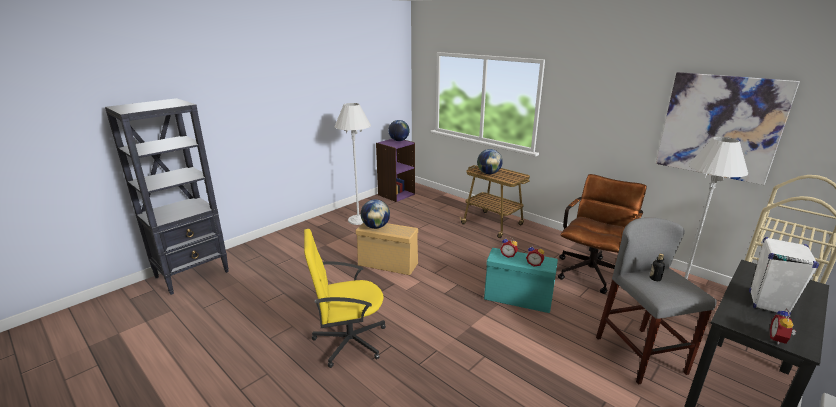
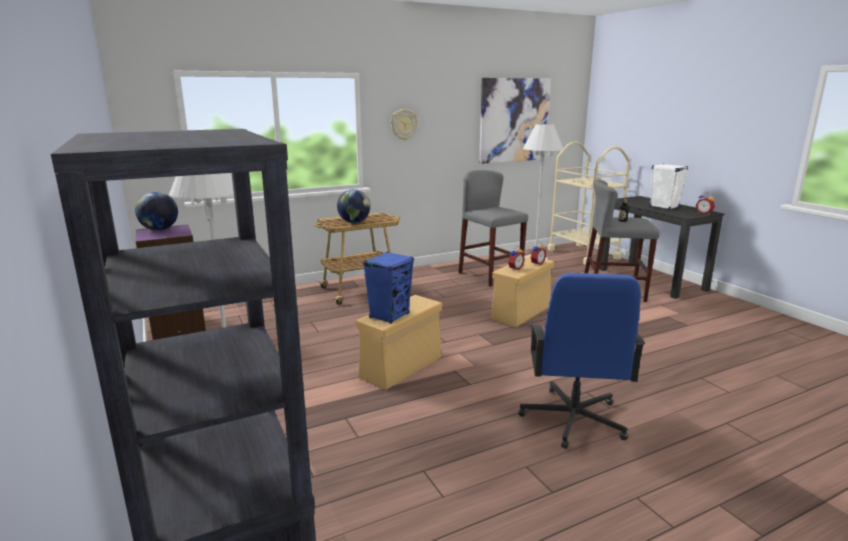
camera: 70 degrees left, 5 degrees down
yellow office chair [304,229,386,368] -> blue office chair [519,273,645,449]
globe [361,199,390,229] -> blue speaker [363,251,414,324]
turquoise storage box [484,248,558,313] -> beige storage box [491,256,554,327]
brown office chair [558,174,647,294] -> grey stool [458,170,528,287]
none -> wall clock [391,109,418,140]

